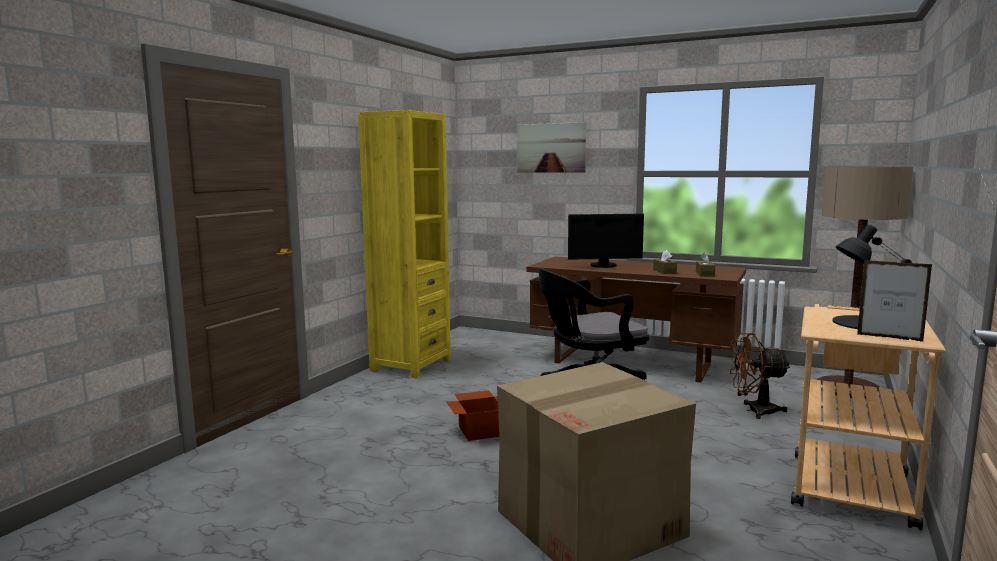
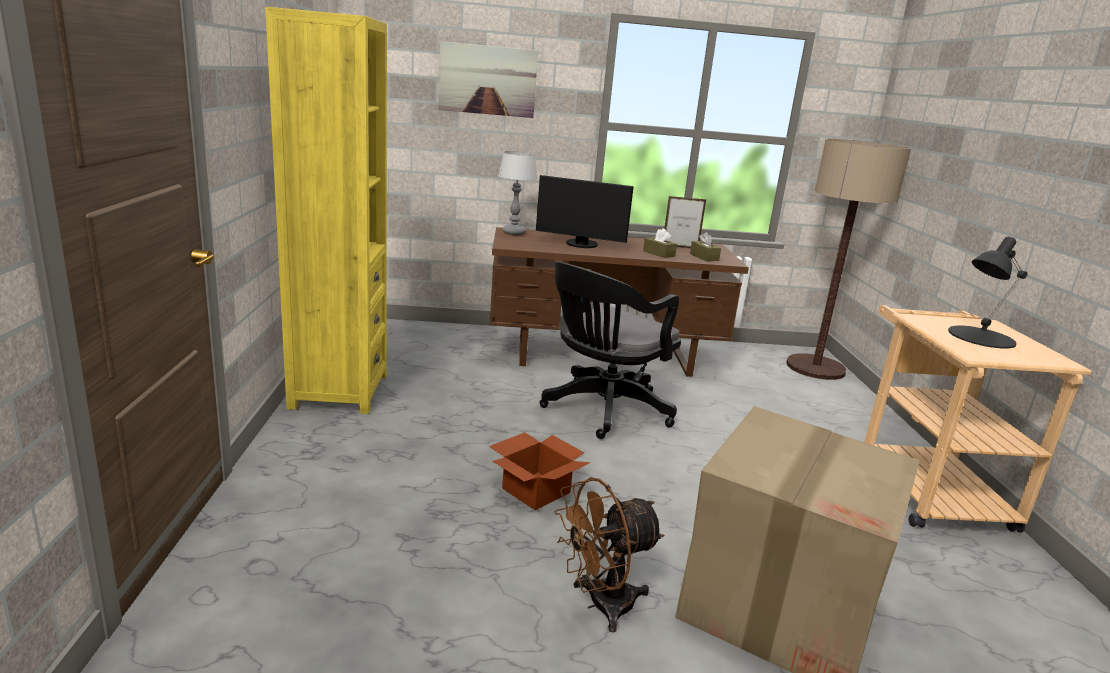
camera: 30 degrees left, 10 degrees up
monitor [568,214,644,268] -> monitor turned 45 degrees clockwise [536,175,634,248]
brown fan [729,333,790,419] -> brown fan moved to [555,477,664,632]
picture frame [857,260,932,342] -> picture frame moved to [664,196,707,248]
none -> table lamp [498,151,537,235]

